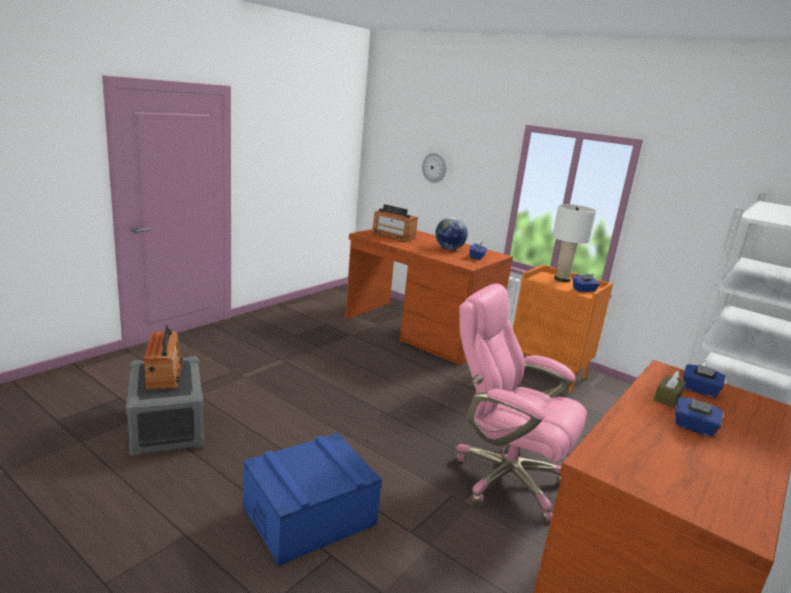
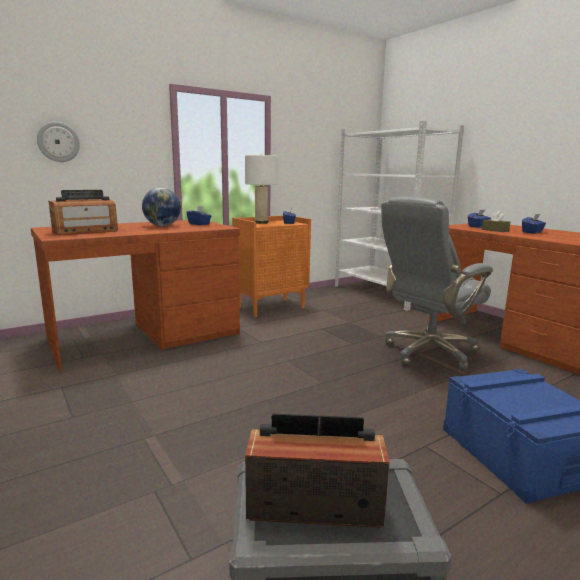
camera: 70 degrees left, 5 degrees down
pink office chair [455,284,587,522] -> grey office chair [381,196,493,370]

